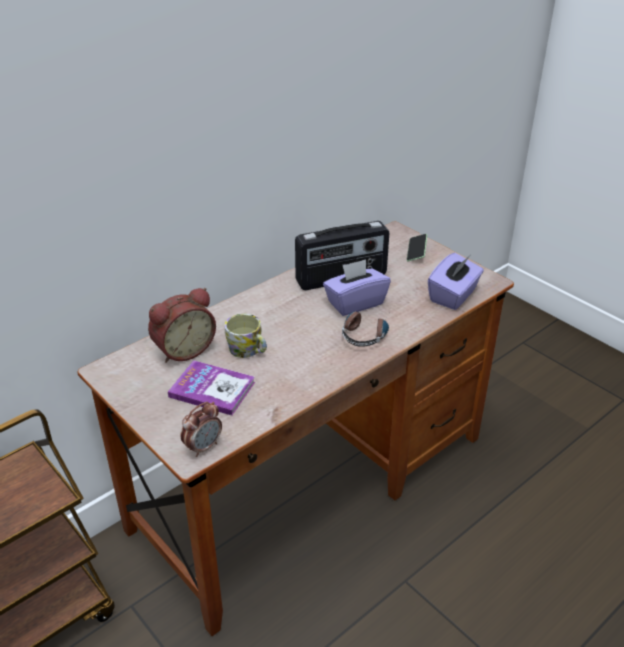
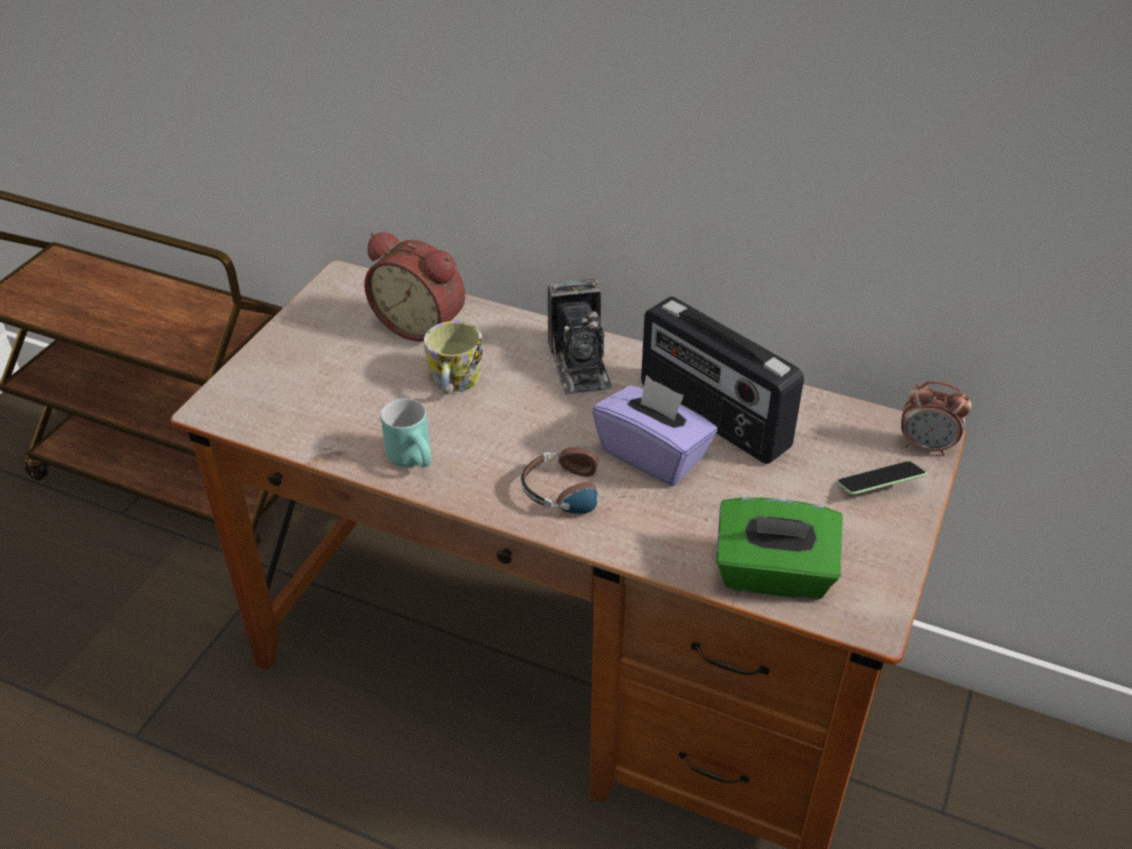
camera: 65 degrees right, 5 degrees up
book [168,360,255,416] -> none
alarm clock [181,402,222,457] -> alarm clock moved to [901,381,972,456]
purple tissue box [428,253,484,310] -> green tissue box [716,497,843,599]
none -> turquoise mug [381,398,432,468]
none -> camera [548,279,612,395]

